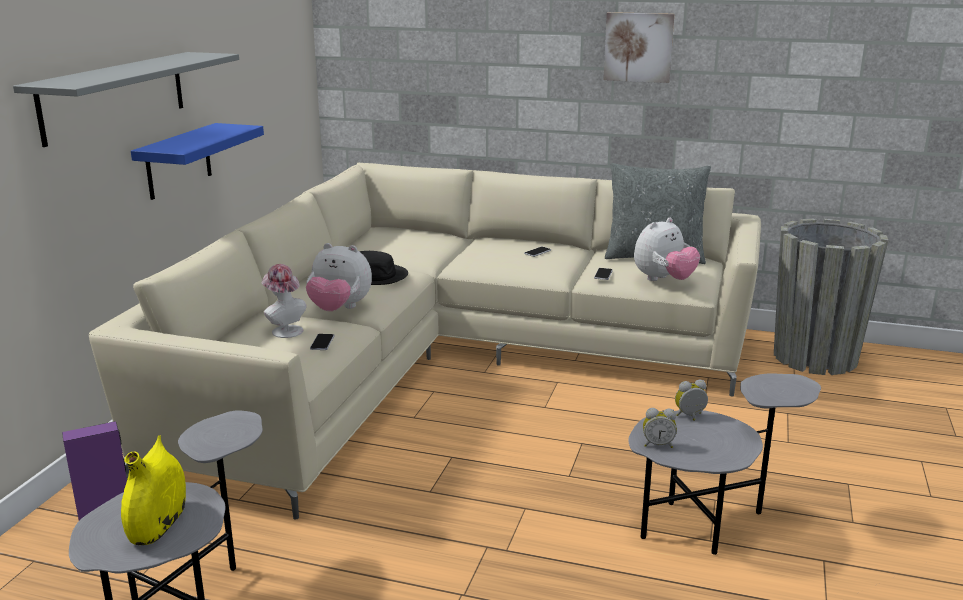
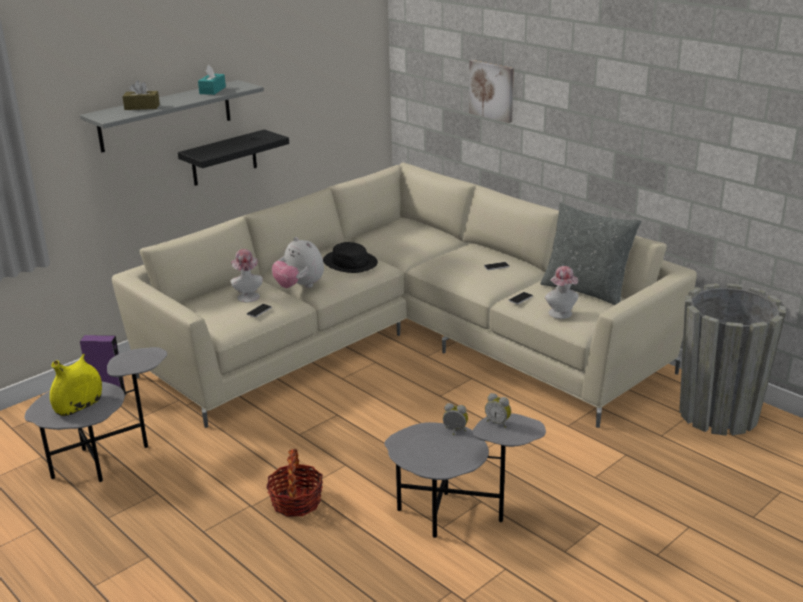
camera: 30 degrees right, 5 degrees up
blue shelf [131,123,264,200] -> black shelf [178,129,289,186]
picture [603,12,674,83] -> picture moved to [469,60,514,123]
plush toy [634,218,700,281] -> hat [545,266,578,319]
alarm clock [643,408,677,448] -> alarm clock moved to [485,393,511,428]
none -> brown tissue box [122,80,160,110]
none -> turquoise tissue box [198,65,226,95]
none -> basket [266,449,323,517]

